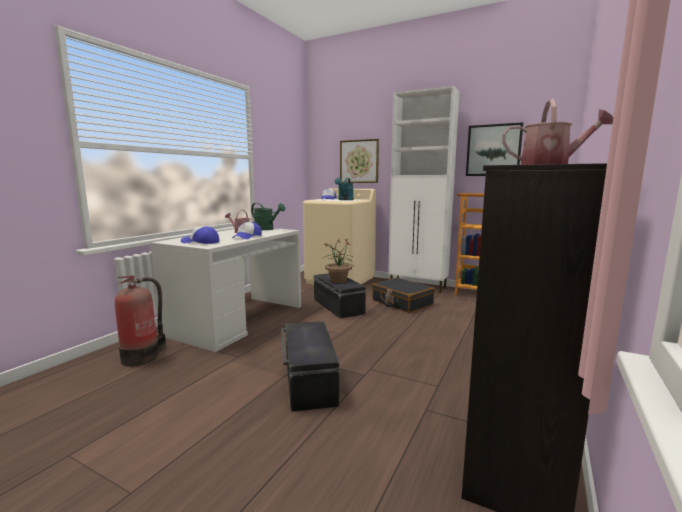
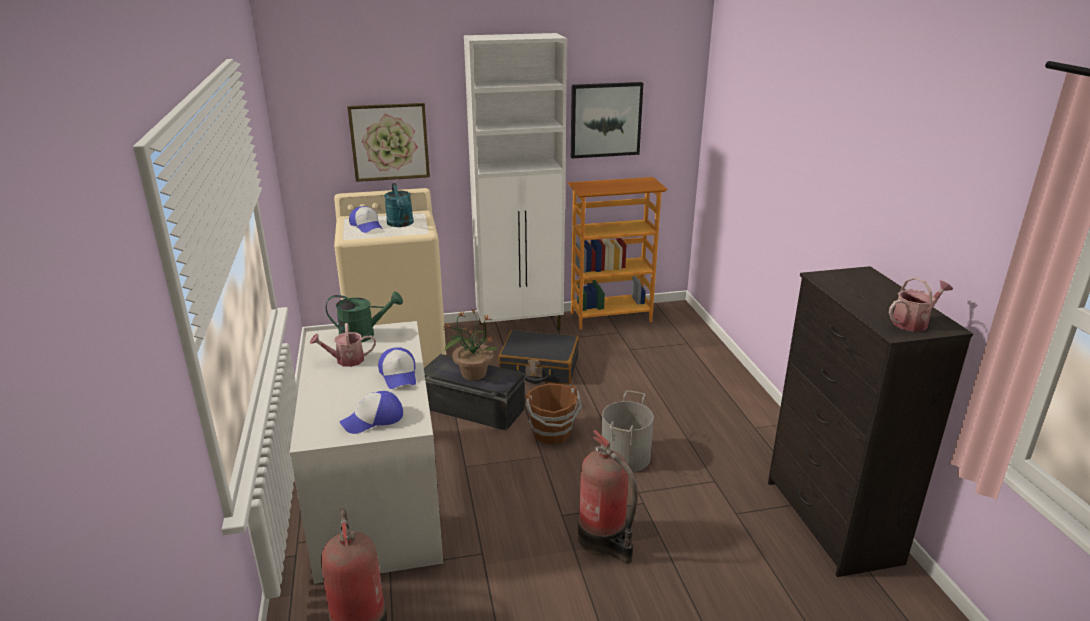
camera: 40 degrees left, 15 degrees up
black storage box [281,321,339,412] -> fire extinguisher [578,430,638,564]
none -> brown bucket [526,383,582,444]
none -> grey bucket [601,390,654,472]

